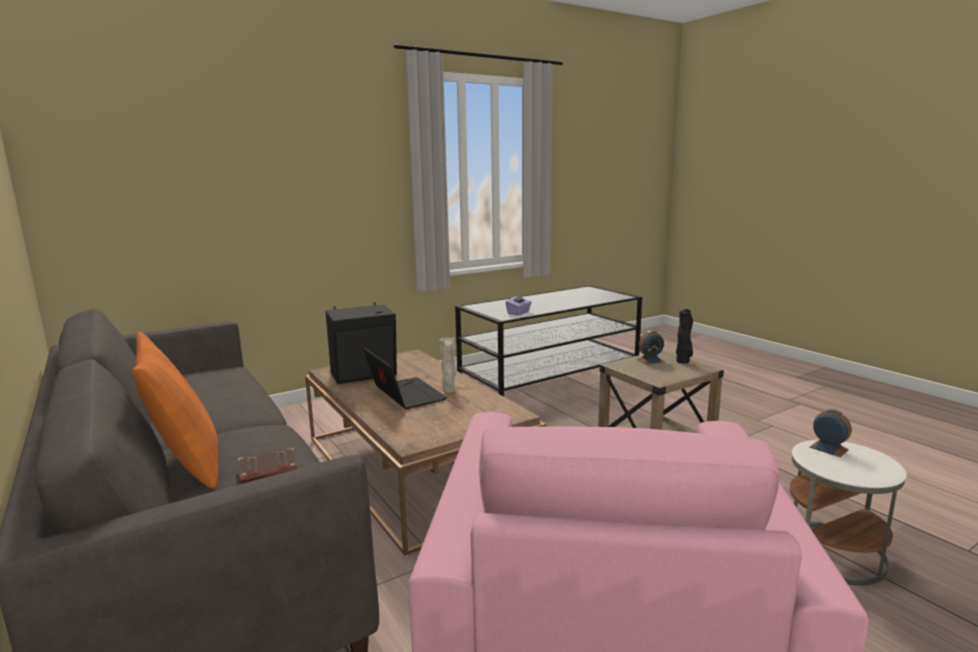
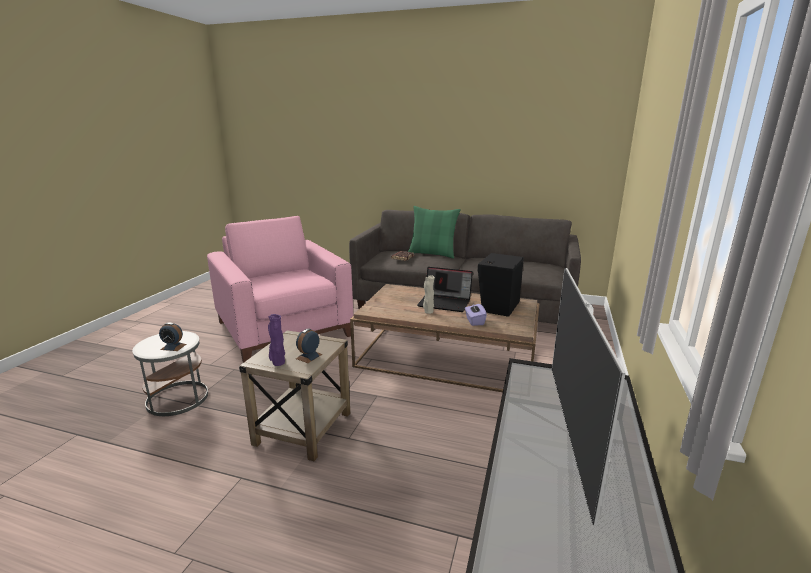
camera: 140 degrees right, 5 degrees up
orange pillow [132,332,218,489] -> green pillow [408,206,461,259]
purple tissue box [506,293,532,316] -> purple tissue box moved to [465,304,487,326]
black vase [676,309,693,364] -> purple vase [268,314,285,366]
none -> television [552,268,626,526]

